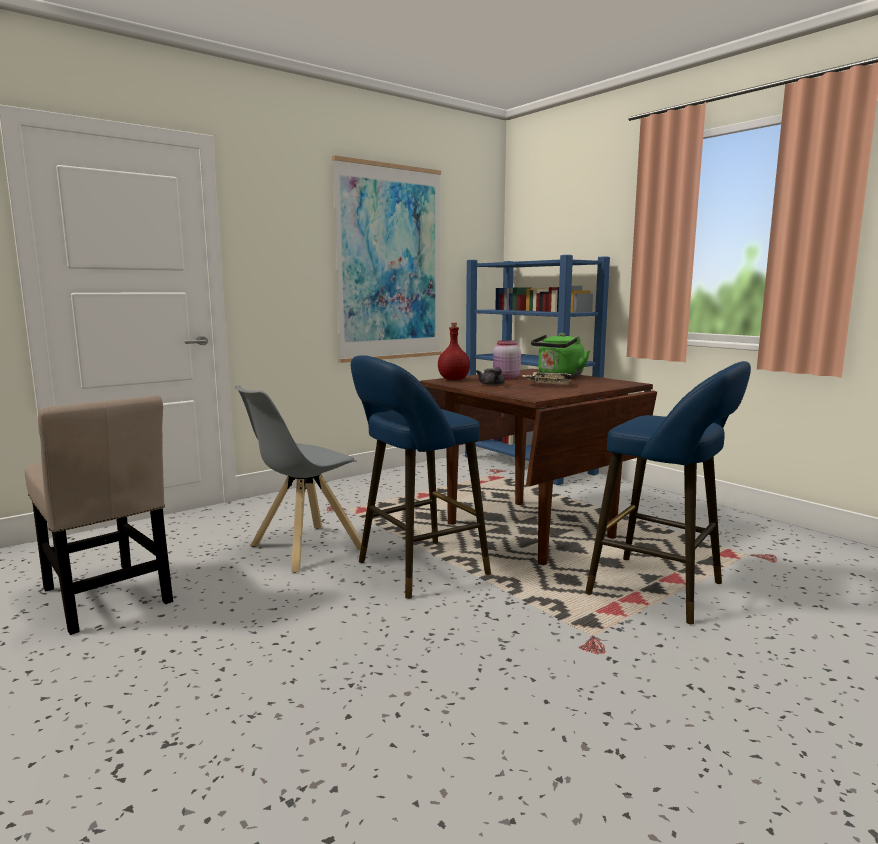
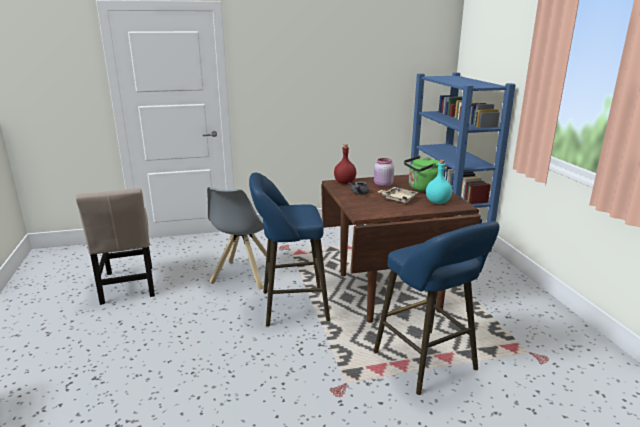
camera: 25 degrees right, 10 degrees up
grey chair [235,385,362,573] -> grey chair turned 60 degrees counterclockwise [207,187,267,289]
picture [332,155,441,363] -> none
none -> turquoise bottle [426,160,452,204]

